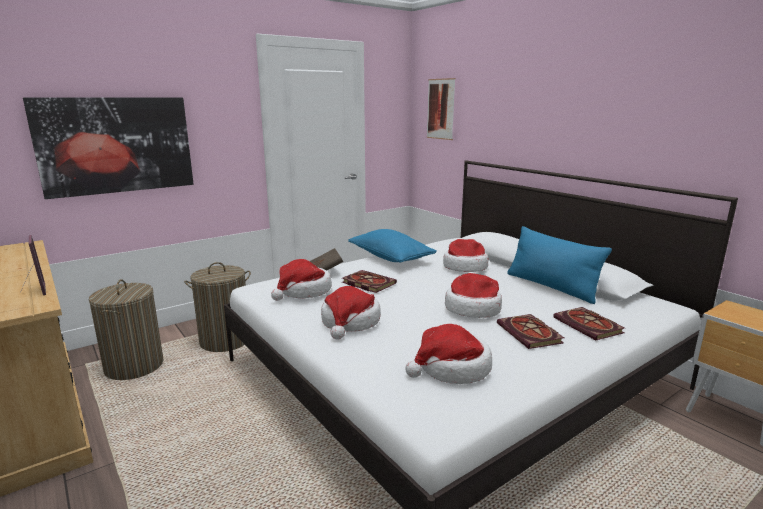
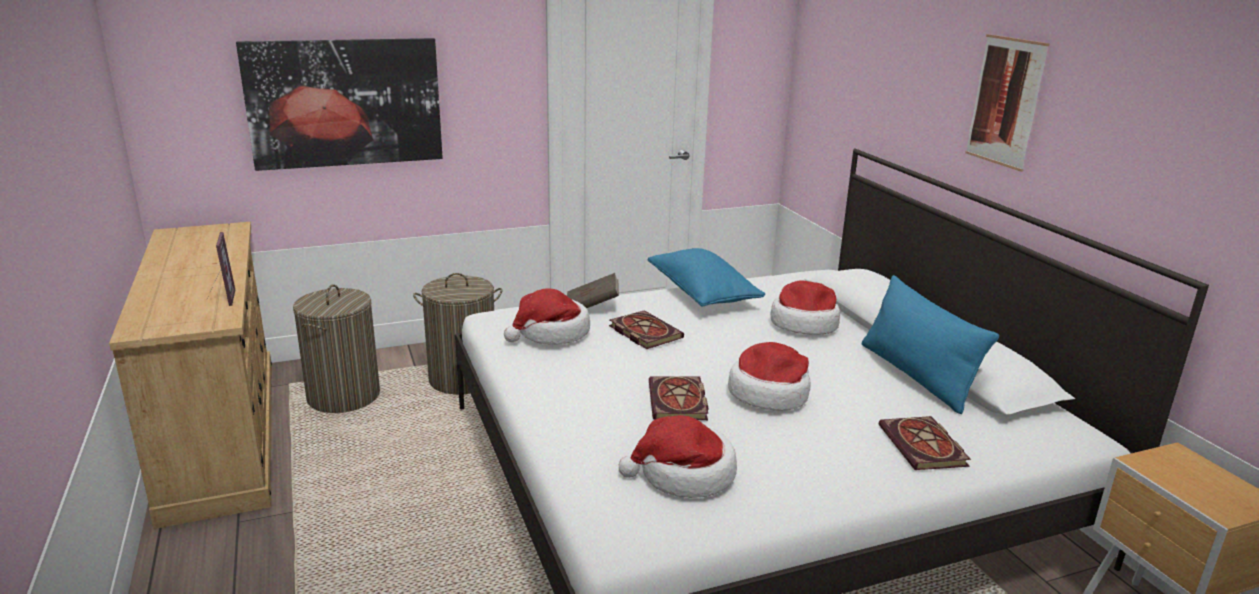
camera: 15 degrees right, 5 degrees up
hat [321,286,381,340] -> none
picture [427,78,456,140] -> picture moved to [965,34,1049,172]
book [497,314,564,349] -> book moved to [649,376,708,420]

